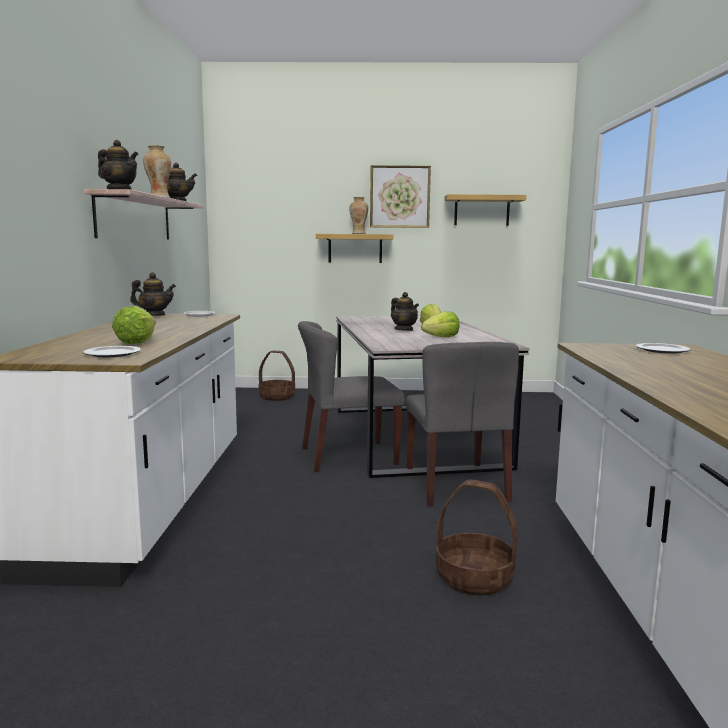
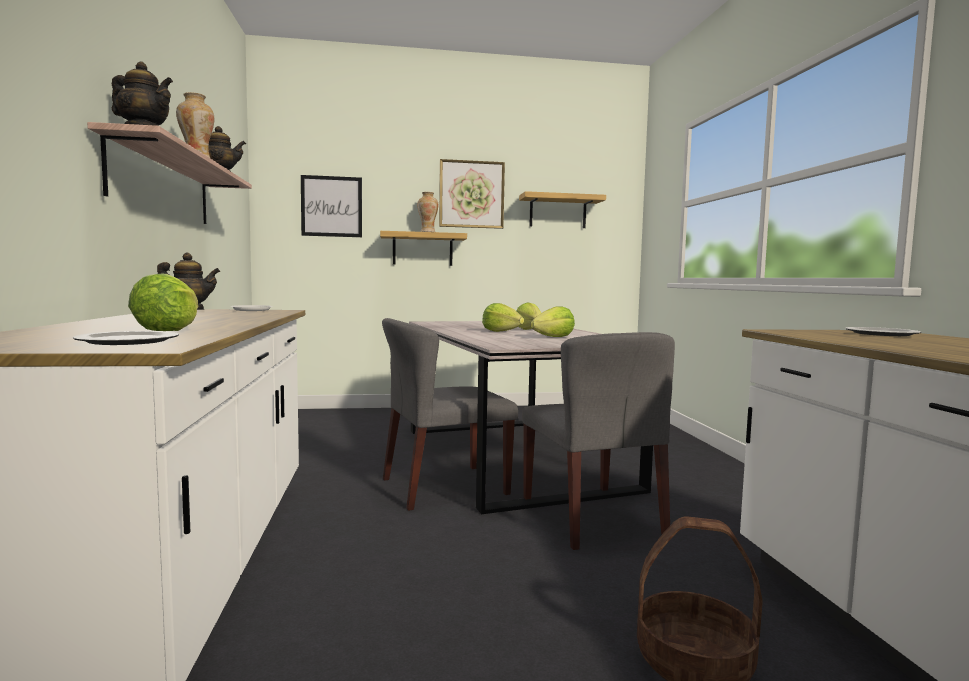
camera: 10 degrees left, 5 degrees down
basket [259,351,295,401] -> none
teapot [391,292,419,331] -> lettuce [482,303,524,332]
none -> picture [301,175,362,237]

